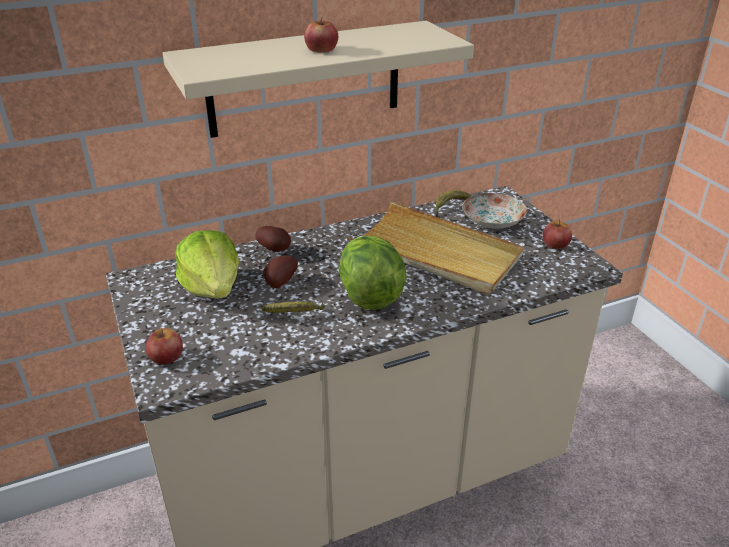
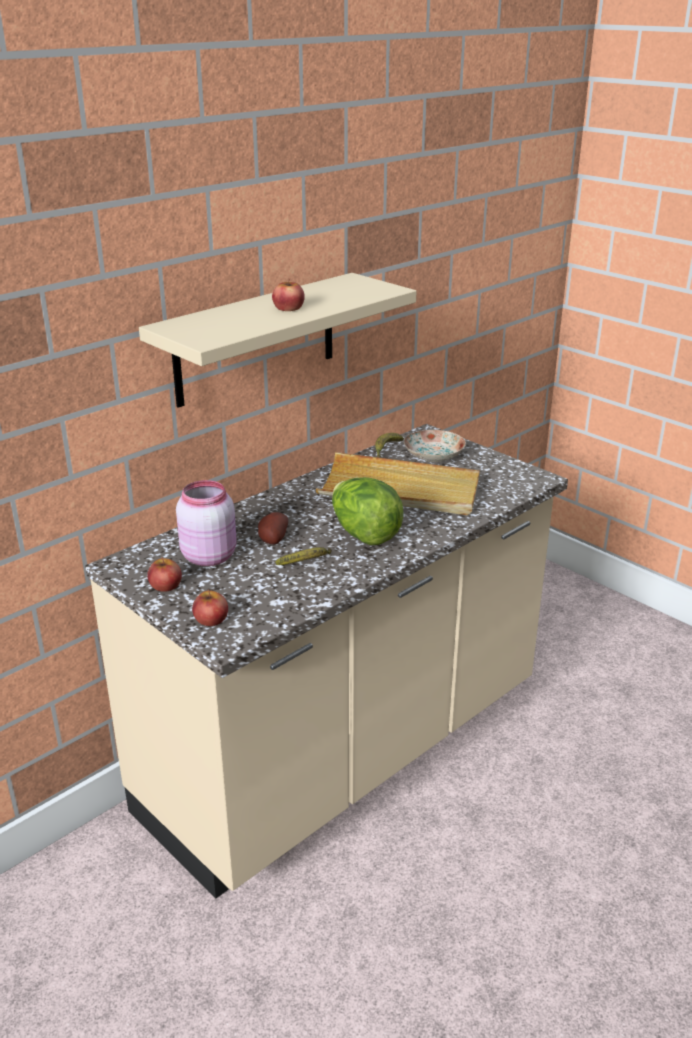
camera: 20 degrees left, 5 degrees down
lettuce [175,230,239,299] -> pink jar [176,480,237,566]
potato [255,226,291,252] -> none
apple [543,219,572,249] -> apple moved to [147,557,182,592]

